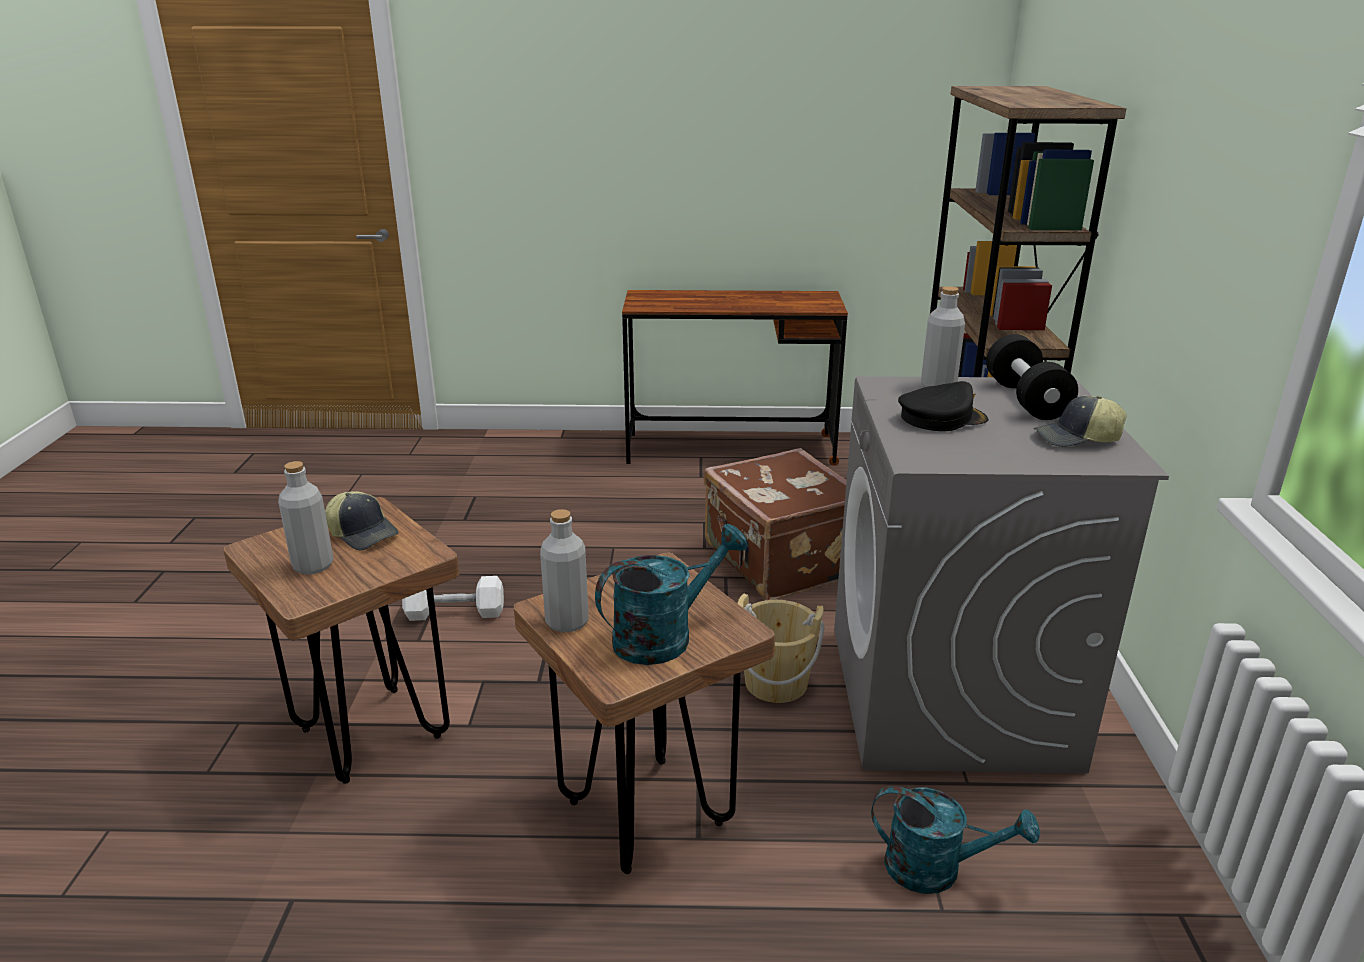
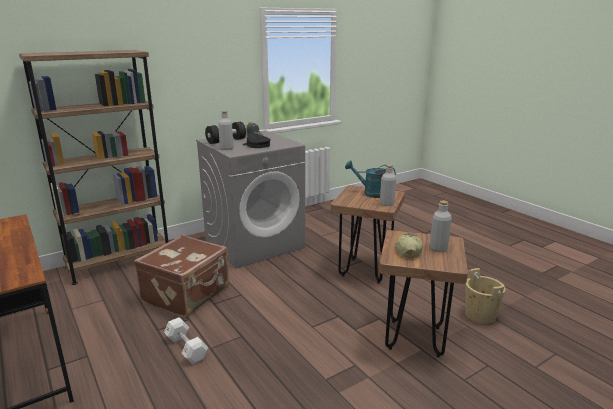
camera: 125 degrees left, 5 degrees down
white dumbbell [402,576,504,621] -> white dumbbell moved to [164,317,208,364]
beige bucket [737,593,824,703] -> beige bucket moved to [465,268,506,324]
turquoise watering can [871,786,1040,894] -> none

